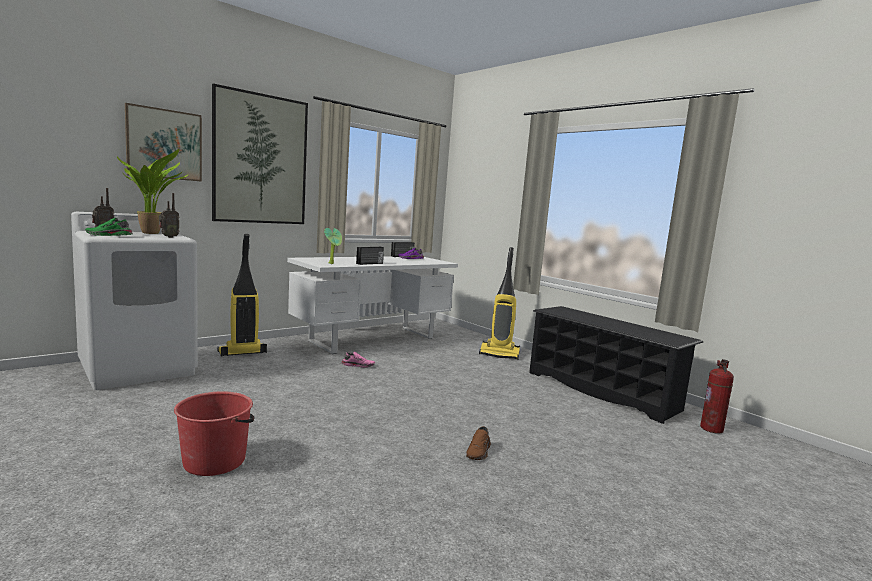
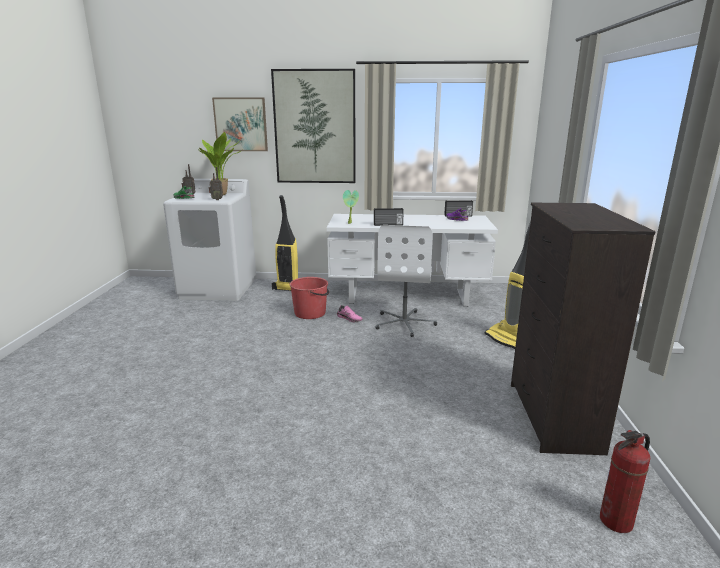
camera: 45 degrees right, 10 degrees up
red bucket [174,391,255,476] -> red bucket moved to [290,277,329,319]
brown shoe [466,426,491,460] -> none
black shoe rack [529,306,703,424] -> black dresser [511,203,656,455]
none -> white office chair [375,225,437,337]

